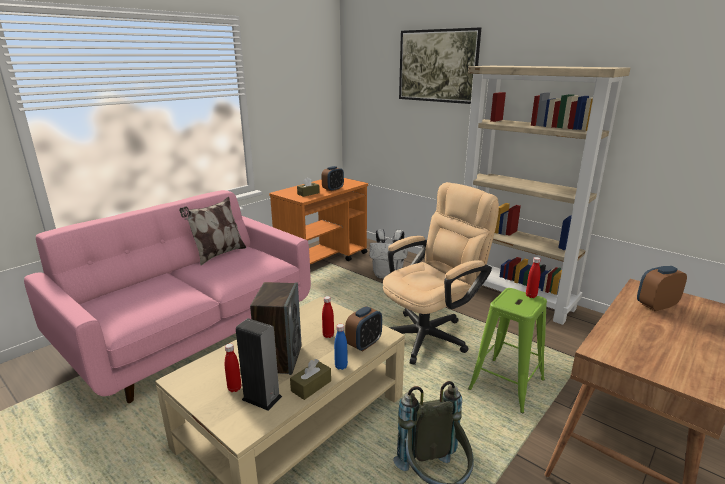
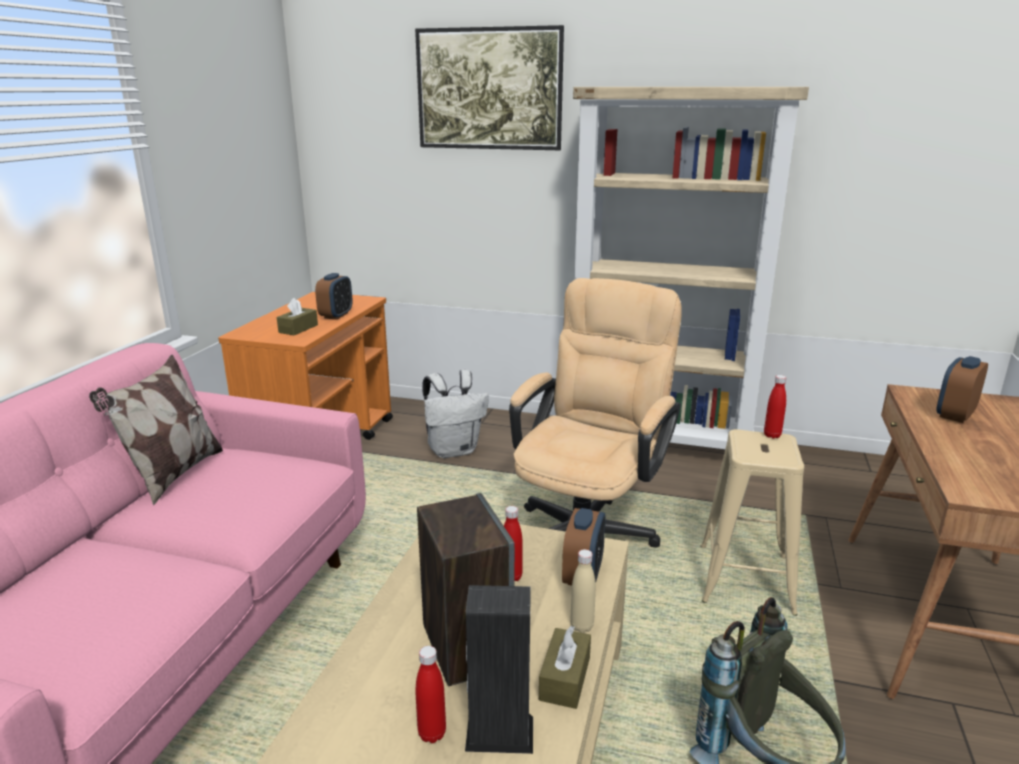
camera: 25 degrees left, 0 degrees up
blue bottle [334,324,348,370] -> beige bottle [570,549,596,633]
green stool [468,288,547,413] -> beige stool [700,429,804,616]

